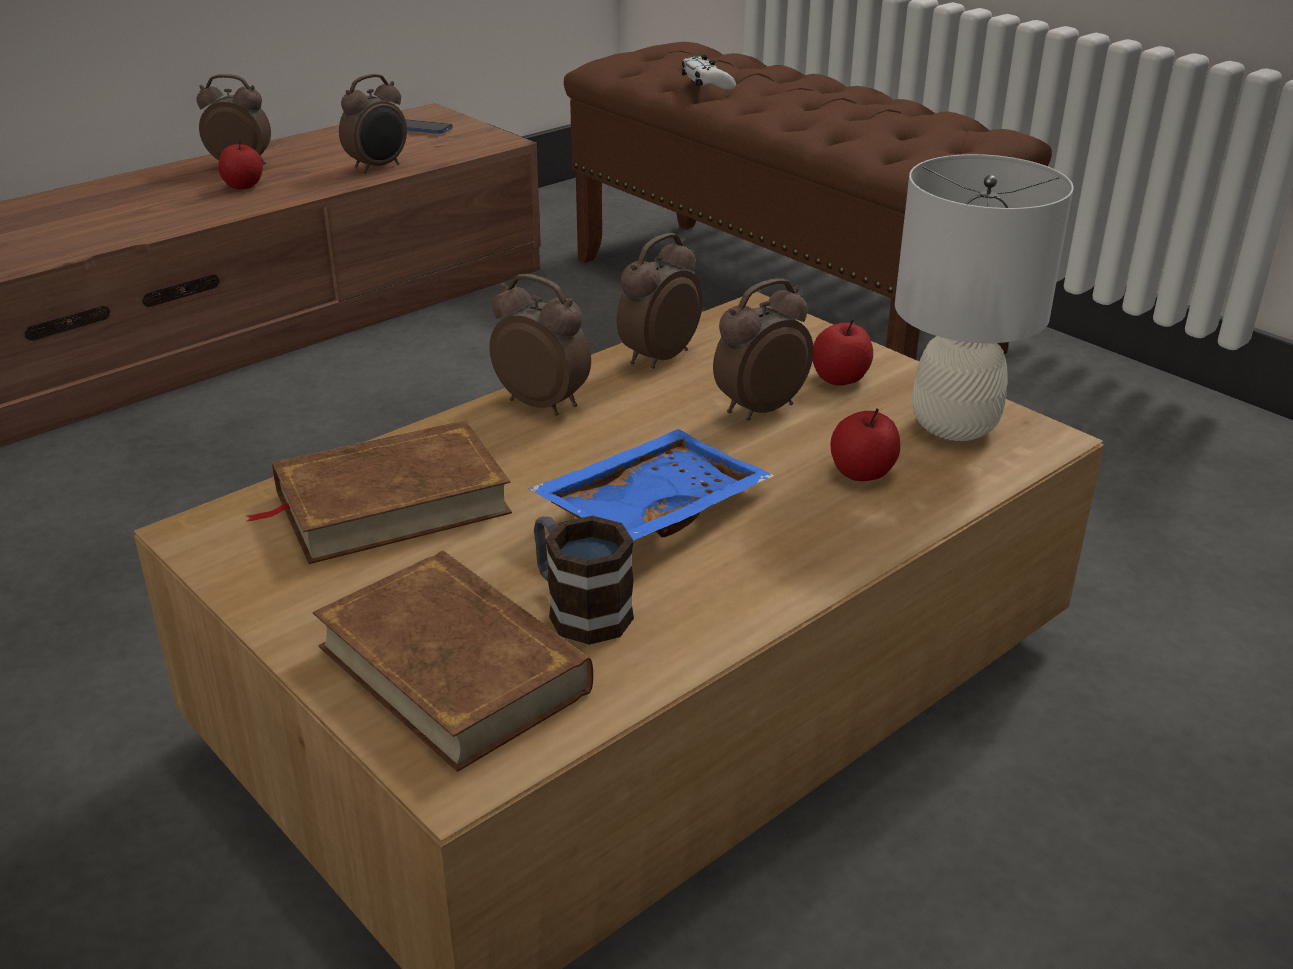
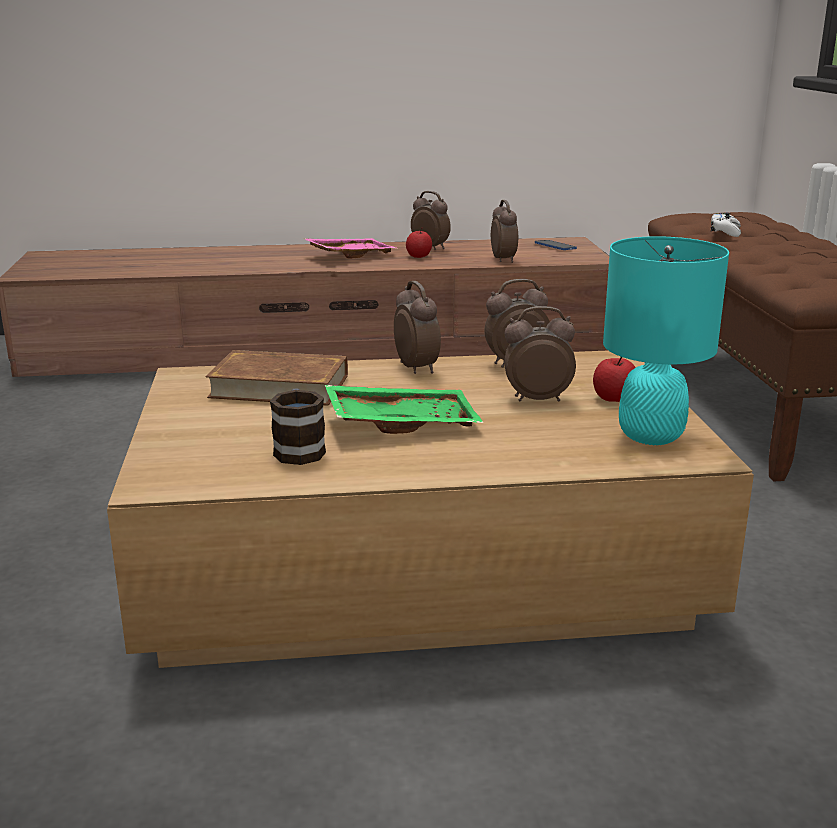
camera: 35 degrees right, 10 degrees down
brown book [313,550,593,772] -> none
alarm clock [339,74,407,174] -> alarm clock turned 90 degrees counterclockwise [491,200,518,263]
blue tray [529,429,774,540] -> green tray [325,385,484,434]
apple [830,408,900,481] -> none
grey table lamp [895,154,1074,441] -> turquoise table lamp [603,236,729,445]
none -> pink tray [303,238,398,258]

